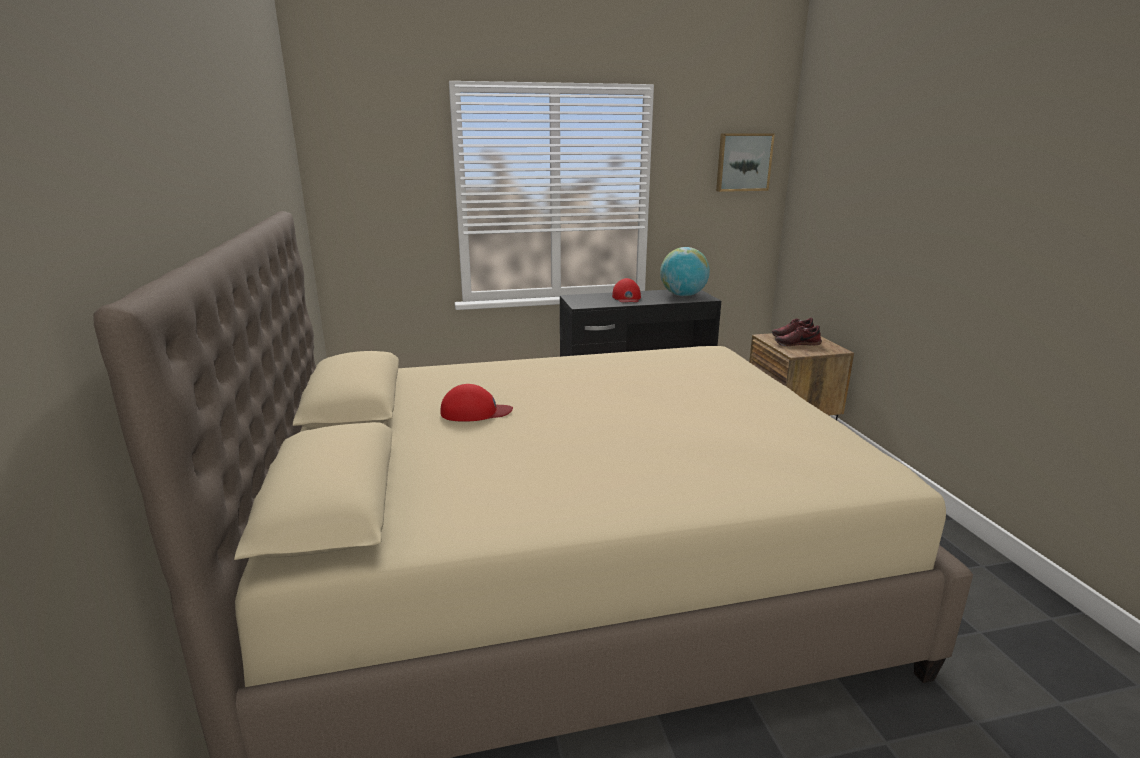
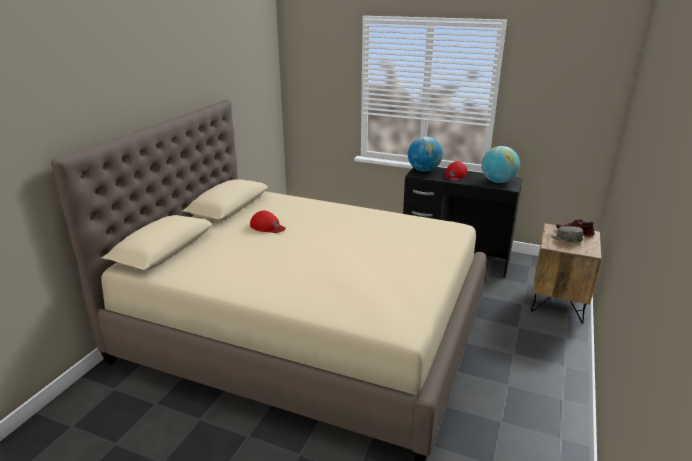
camera: 35 degrees right, 5 degrees up
picture [716,133,775,192] -> none
shoe [775,325,822,346] -> grey cap [551,226,583,243]
none -> globe [408,136,443,172]

